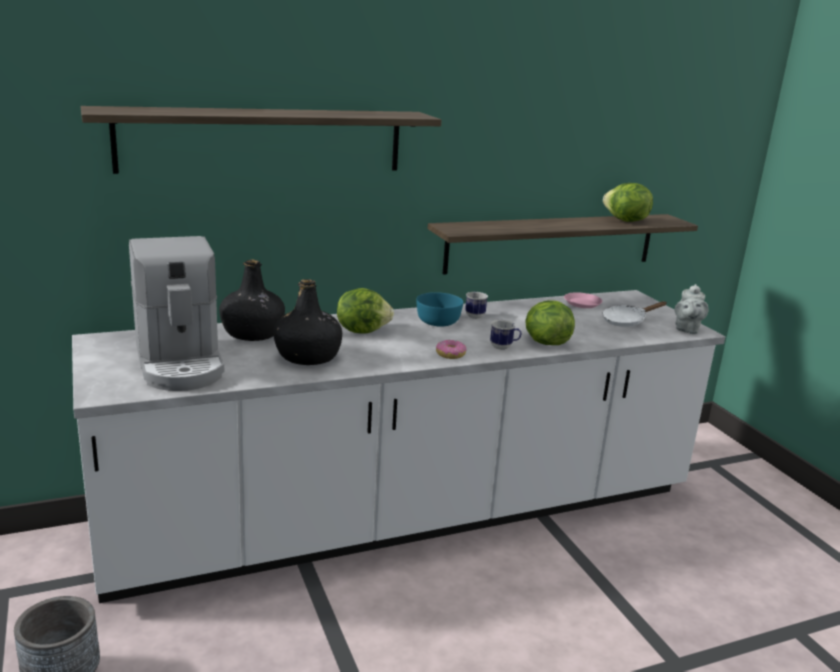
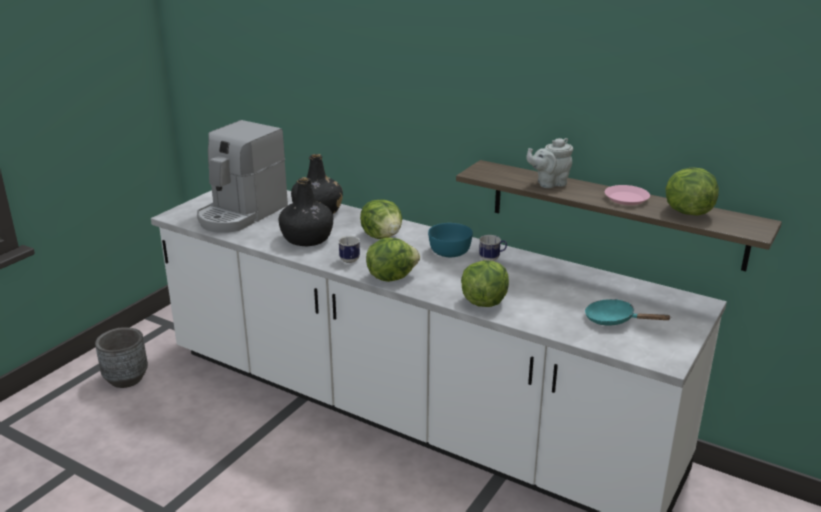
camera: 55 degrees right, 5 degrees up
shelf [81,106,442,174] -> none
donut [436,340,467,359] -> lettuce [366,238,420,282]
mug [490,320,522,350] -> mug moved to [338,236,360,263]
pink plate [564,292,602,308] -> pink plate moved to [605,185,650,205]
white frying pan [603,301,666,327] -> turquoise frying pan [585,299,671,326]
grey teapot [675,284,709,334] -> grey teapot moved to [526,138,573,188]

